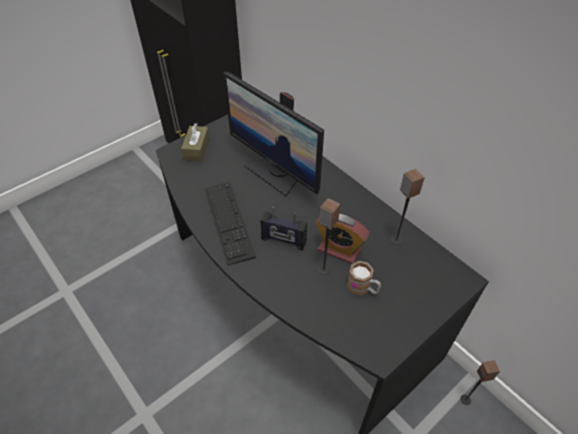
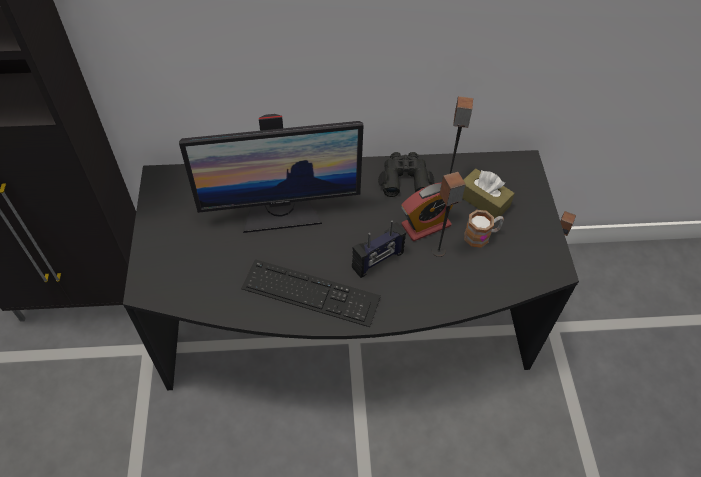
camera: 55 degrees left, 5 degrees up
brown tissue box [181,123,210,162] -> brown tissue box moved to [462,168,515,219]
none -> black binoculars [378,152,435,197]

